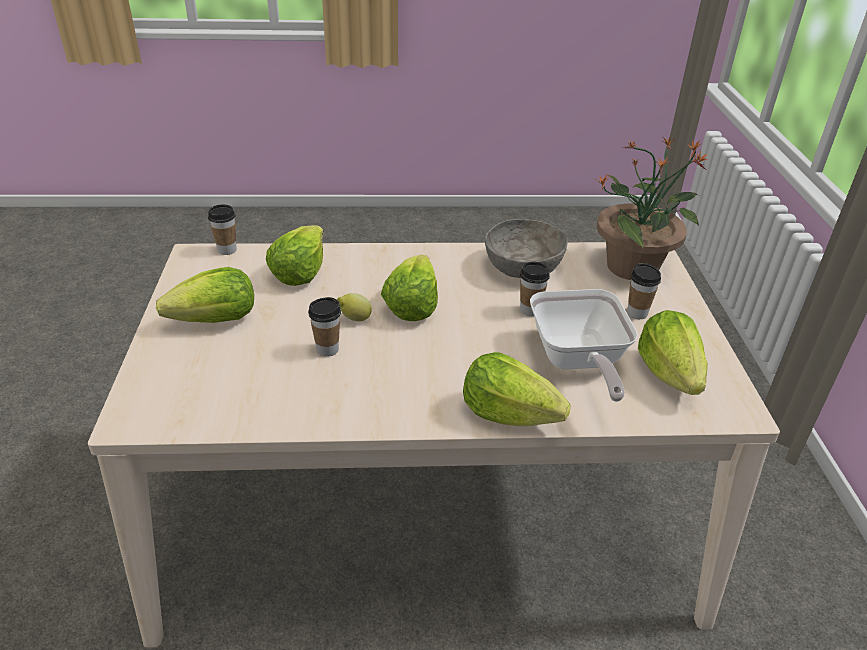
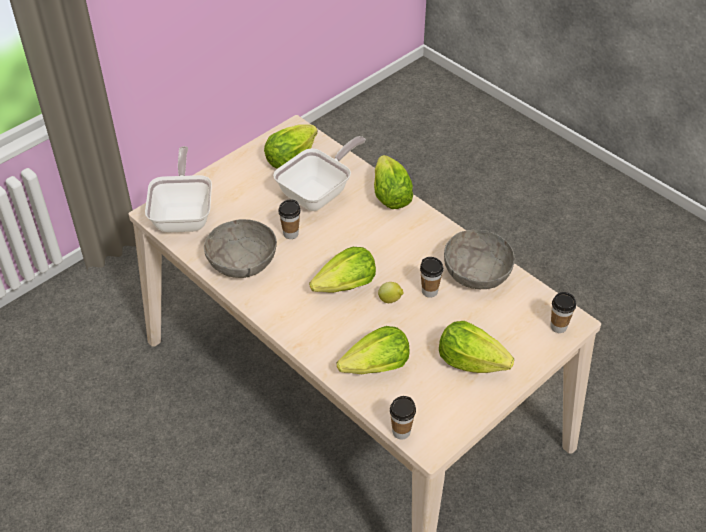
camera: 130 degrees left, 10 degrees up
potted plant [596,136,707,280] -> frying pan [145,146,212,232]
cup [627,263,661,319] -> cup moved to [550,292,576,333]
none -> grey bowl [444,230,515,289]

